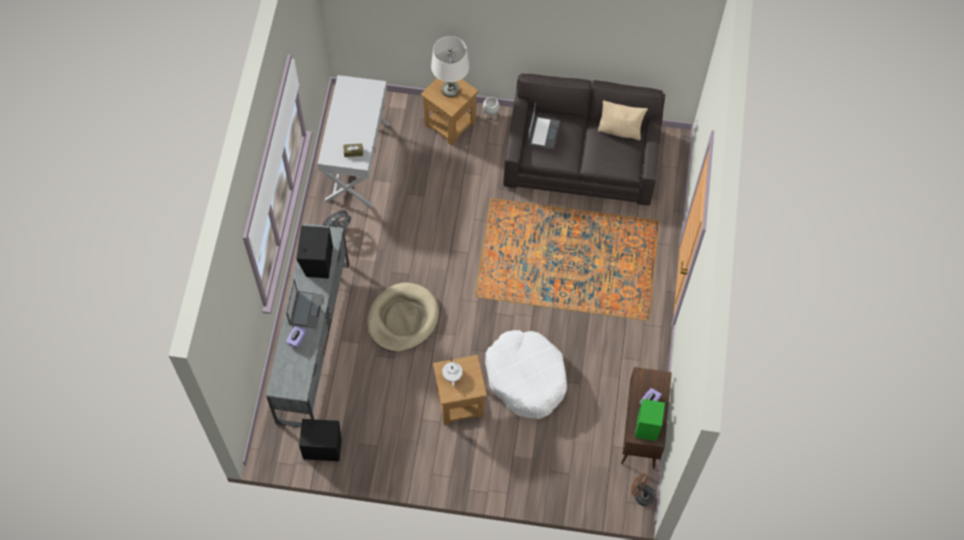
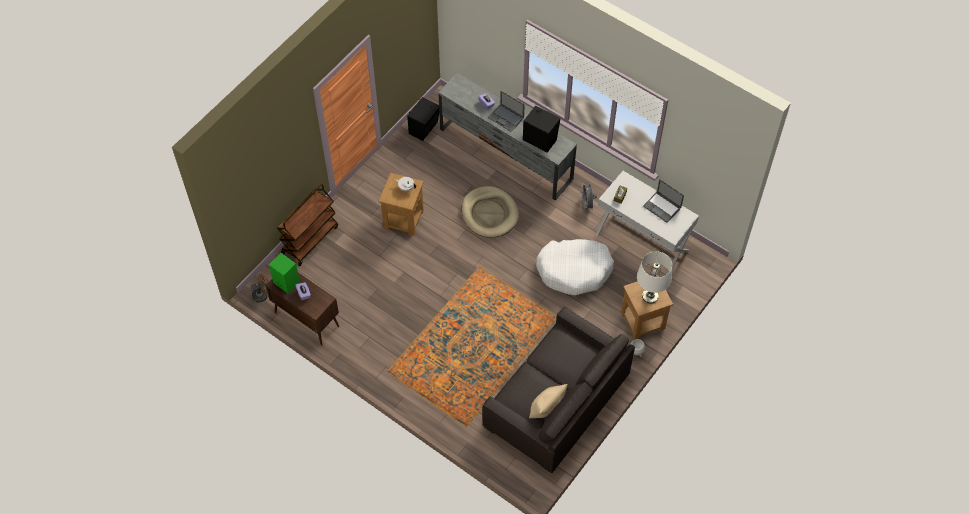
camera: 120 degrees right, 5 degrees down
white dog bed [485,330,567,419] -> white dog bed moved to [536,239,614,295]
laptop [527,103,560,150] -> laptop moved to [643,179,684,223]
none -> brown cart [277,184,338,266]

